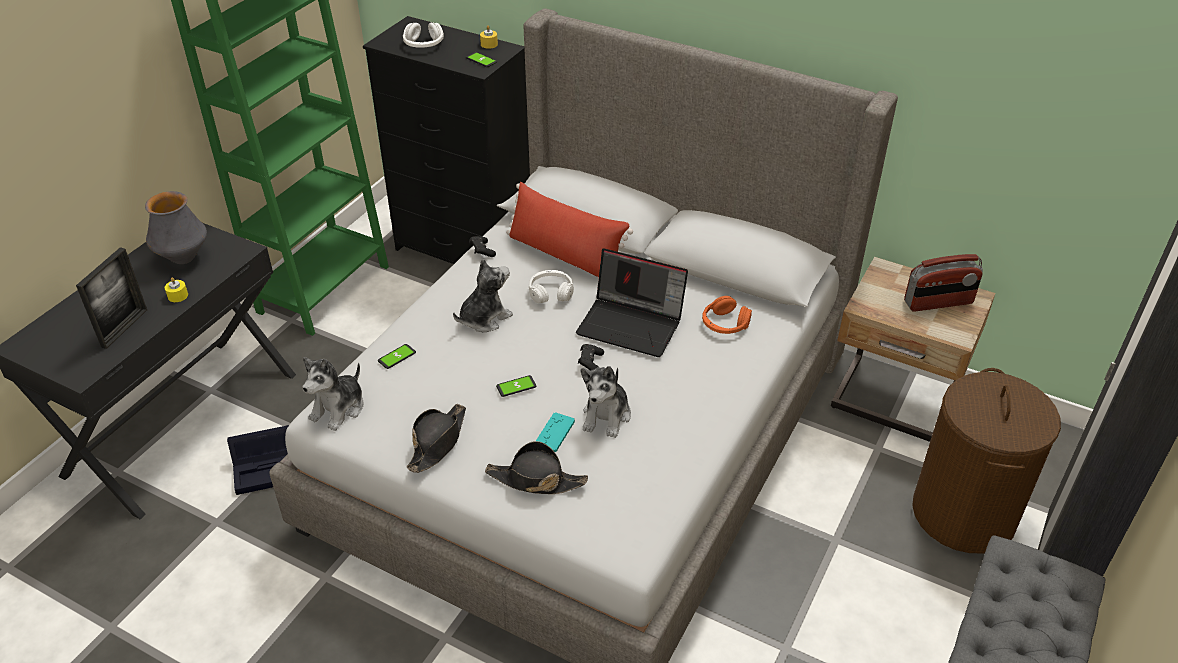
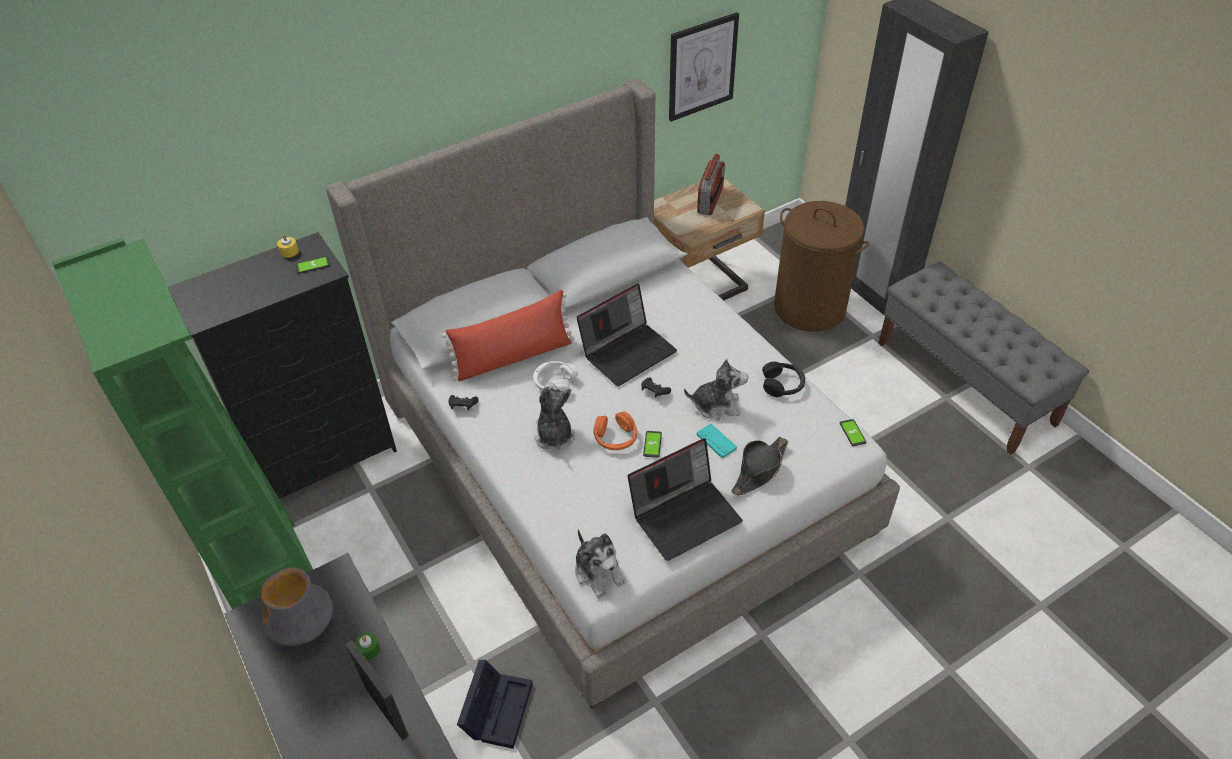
camera: 60 degrees left, 5 degrees up
yellow candle [165,277,188,302] -> green candle [354,632,380,660]
phone [378,344,416,369] -> phone moved to [840,419,867,446]
white headphones [403,23,444,48] -> none
black hat [407,403,466,473] -> laptop [627,438,743,561]
plush toy [580,366,631,438] -> plush toy turned 45 degrees counterclockwise [684,359,748,420]
orange headphones [702,296,752,334] -> orange headphones moved to [593,411,637,450]
none -> picture [669,12,739,122]
none -> black headphones [762,362,805,397]

